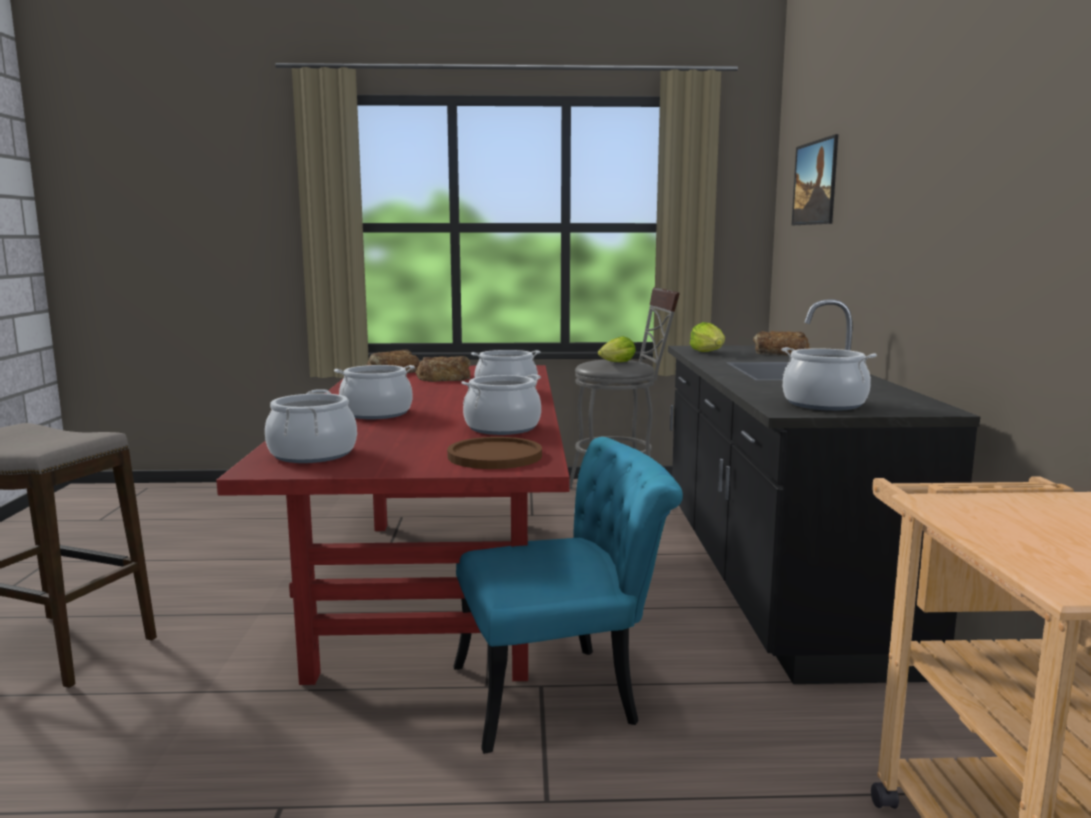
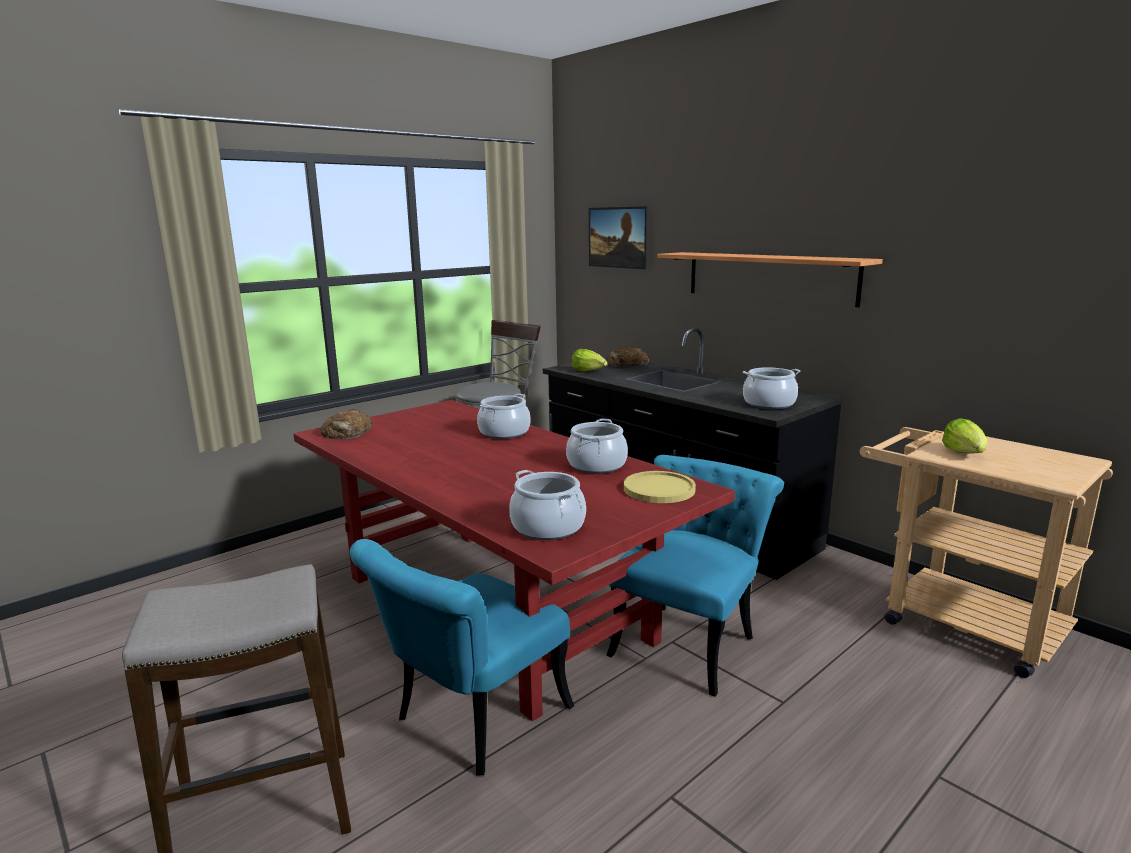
camera: 40 degrees left, 5 degrees up
cooking pot [334,365,415,419] -> none
bread [415,356,471,382] -> none
brown plate [447,437,542,469] -> yellow plate [624,471,696,503]
lettuce [598,336,636,362] -> lettuce moved to [942,418,988,453]
none -> turquoise chair [350,539,574,775]
none -> shelf [657,252,883,307]

